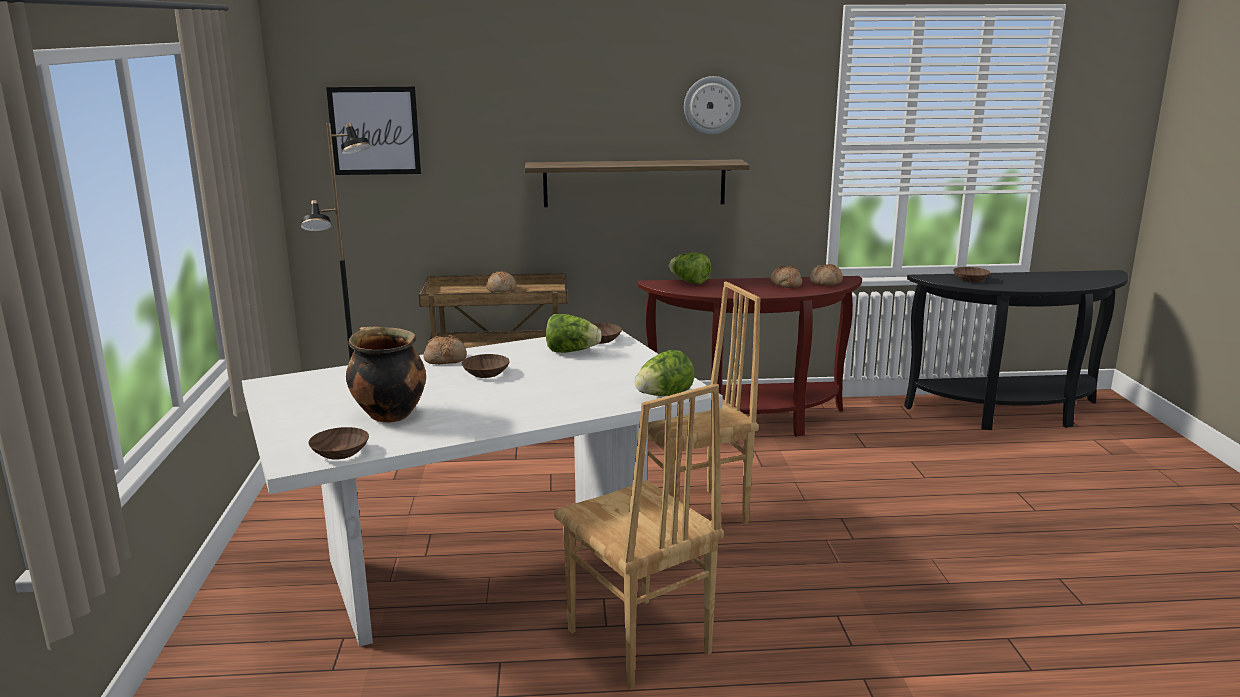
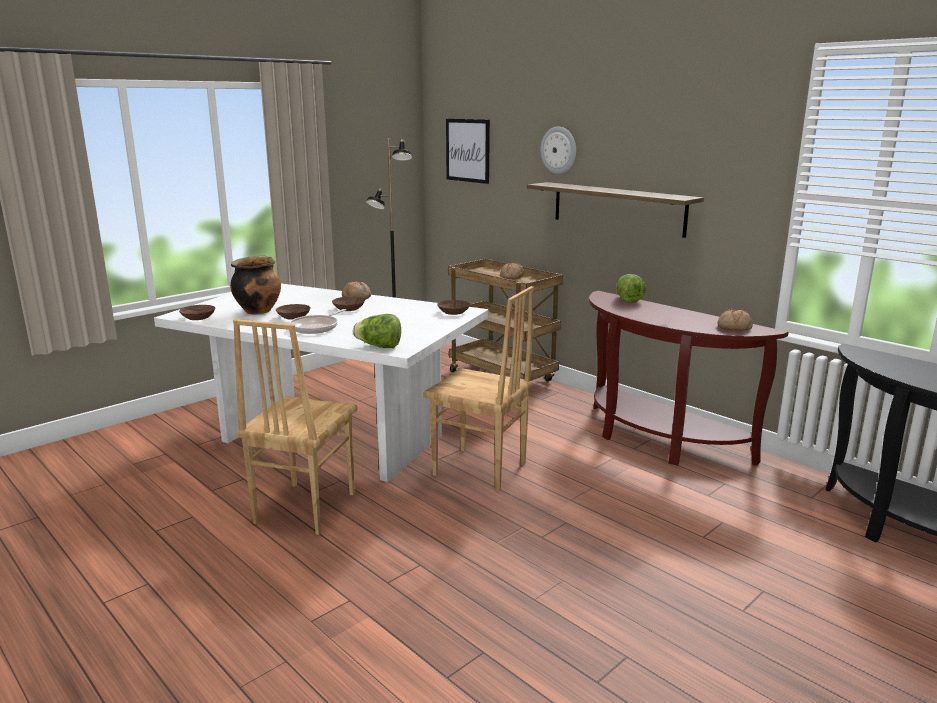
camera: 50 degrees right, 0 degrees up
lettuce [546,314,602,353] -> none
wall clock [684,76,740,135] -> wall clock moved to [541,127,576,174]
bread [771,266,802,288] -> none
brown bowl [953,267,990,282] -> brown bowl moved to [276,304,311,320]
none -> frying pan [289,309,346,334]

